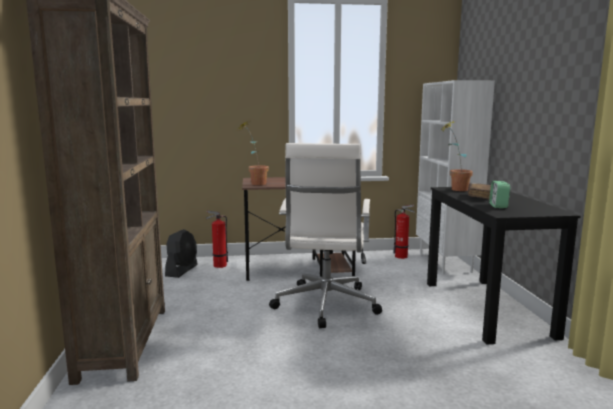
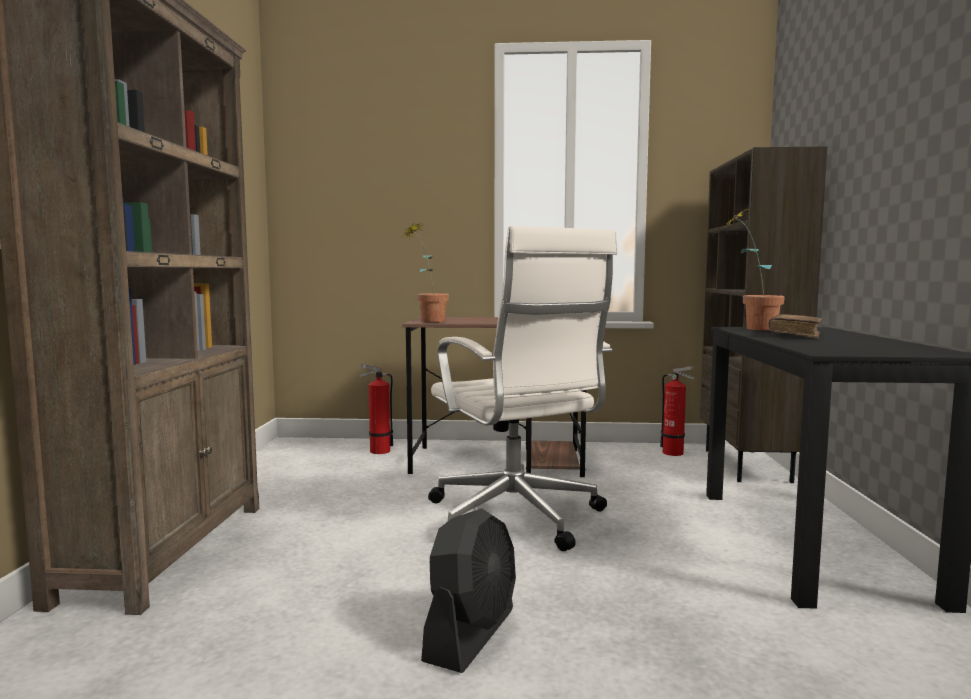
camera: 10 degrees right, 5 degrees down
black fan [165,229,198,278] -> black fan moved to [421,508,516,673]
white office chair [269,143,382,328] -> white office chair turned 45 degrees counterclockwise [428,226,618,551]
white bookcase [416,80,495,274] -> brown bookcase [700,146,827,483]
alarm clock [489,181,510,208] -> none

